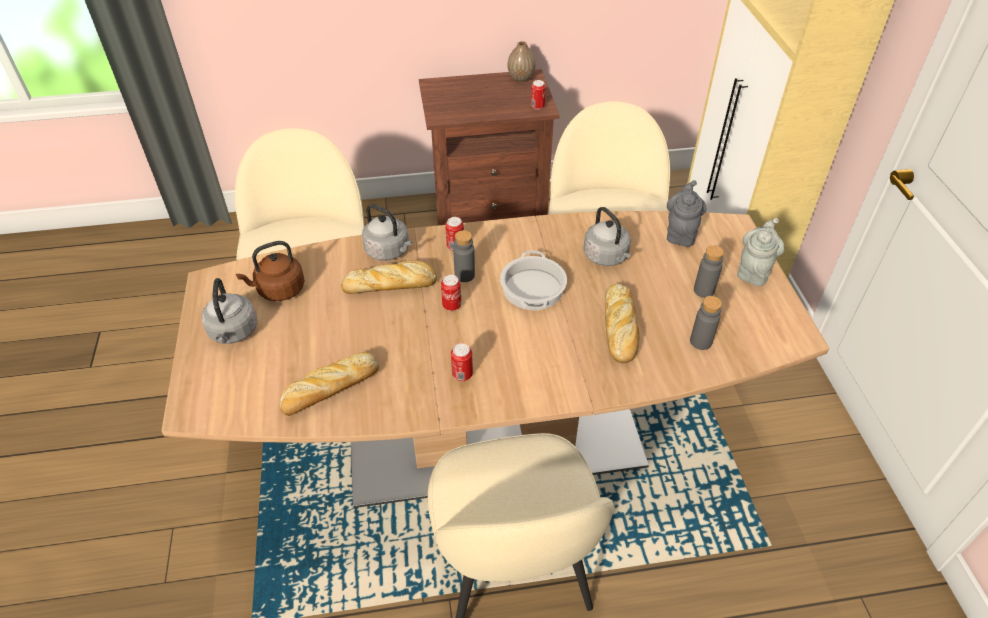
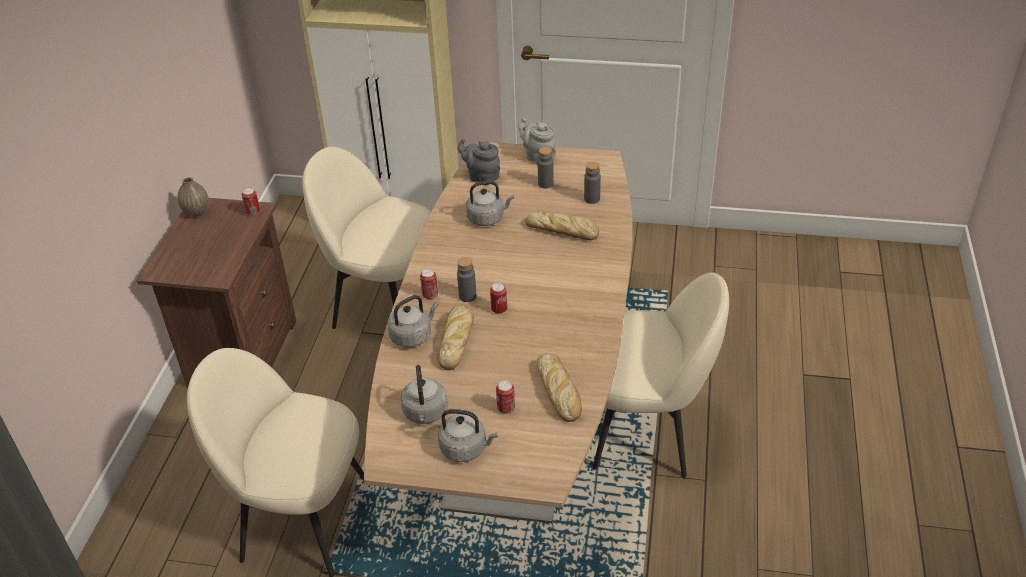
camera: 70 degrees left, 5 degrees down
brown kettle [236,241,305,301] -> grey kettle [401,365,448,424]
can [451,343,473,381] -> can moved to [496,380,515,414]
cooking pot [500,250,567,310] -> none

